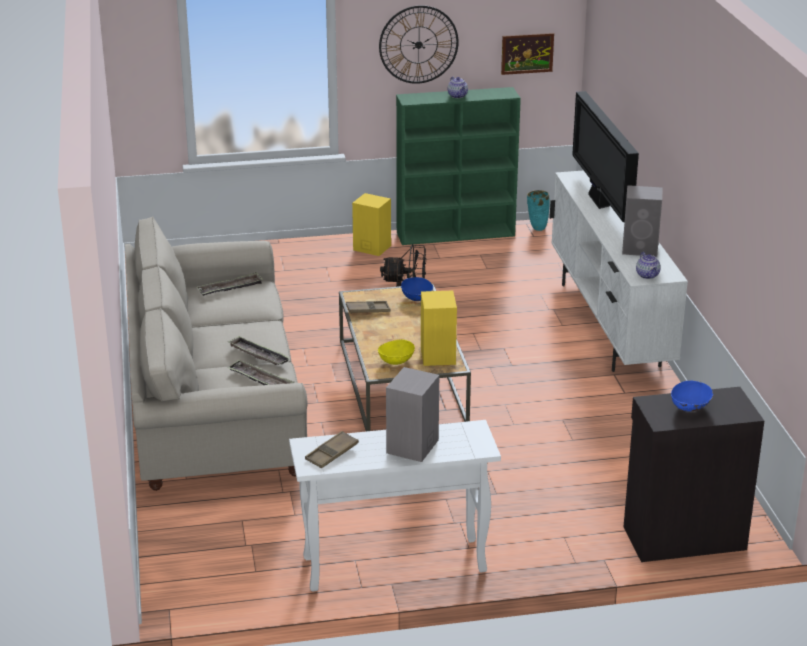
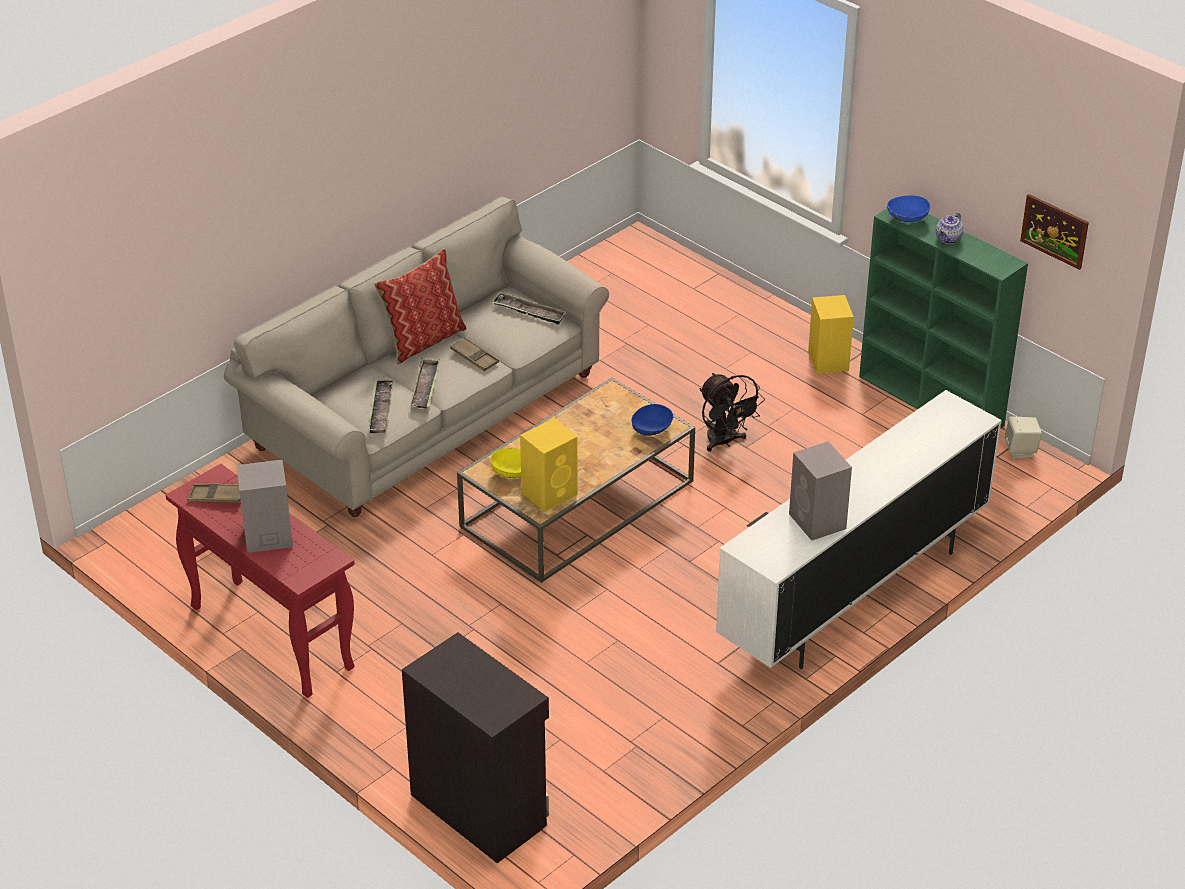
camera: 55 degrees right, 10 degrees up
white console table [289,420,501,591] -> red console table [166,464,355,698]
brown tray [346,301,390,314] -> brown tray moved to [450,337,499,371]
wall clock [379,5,459,84] -> none
turquoise vase [527,190,550,231] -> beige speaker [1004,417,1042,459]
television [572,91,639,222] -> none
teapot [636,252,661,279] -> none
blue bowl [671,381,713,412] -> blue bowl moved to [887,195,931,222]
none -> pillow [374,248,466,364]

